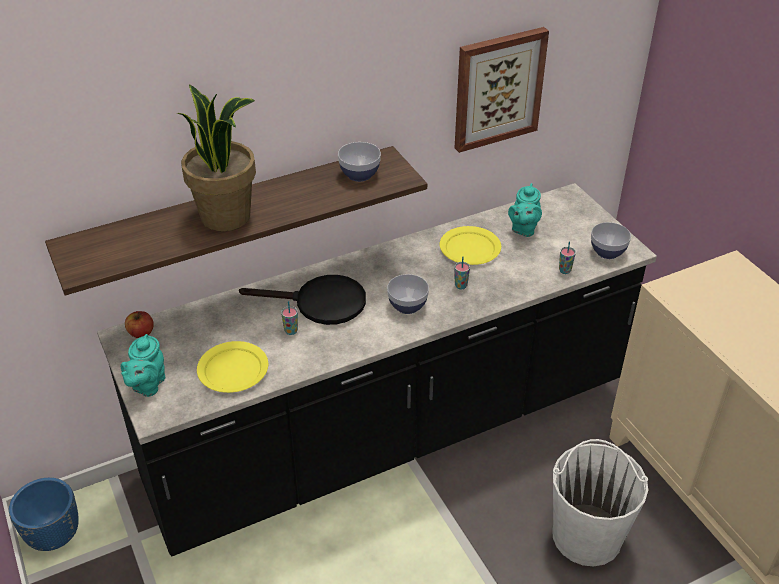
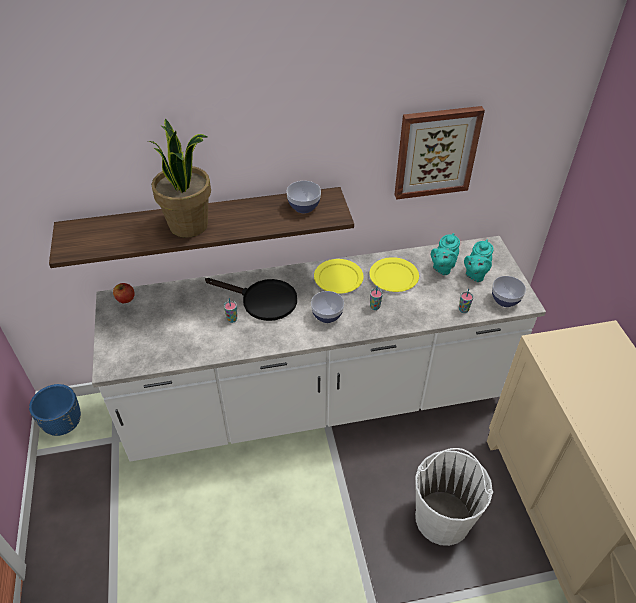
camera: 15 degrees right, 5 degrees up
black counter [97,183,657,557] -> white counter [92,236,546,462]
turquoise teapot [121,334,165,397] -> turquoise teapot moved to [464,240,494,282]
yellow plate [197,341,268,393] -> yellow plate moved to [314,259,364,294]

